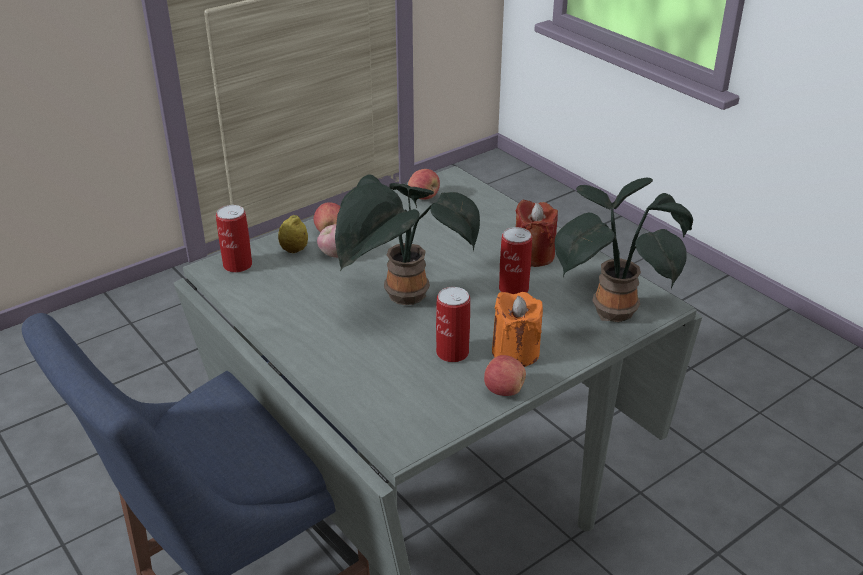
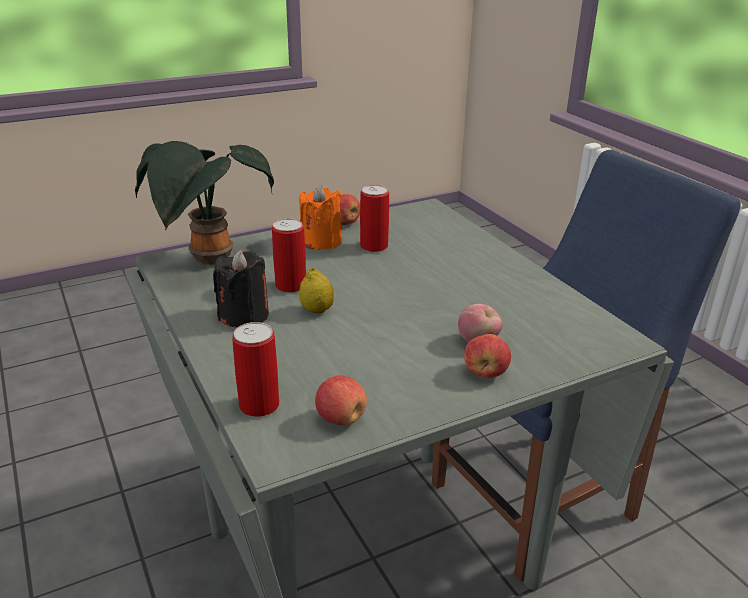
camera: 170 degrees left, 5 degrees down
can [216,205,252,273] -> can moved to [232,322,279,417]
lemon [278,215,308,253] -> lemon moved to [299,268,334,313]
potted plant [335,174,480,305] -> none
red candle [516,200,558,267] -> black candle [213,250,269,328]

